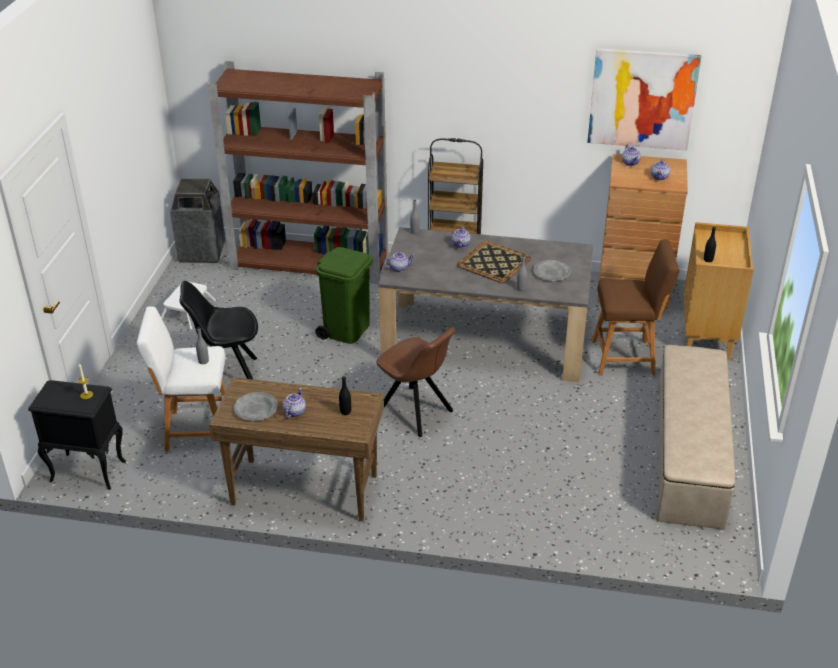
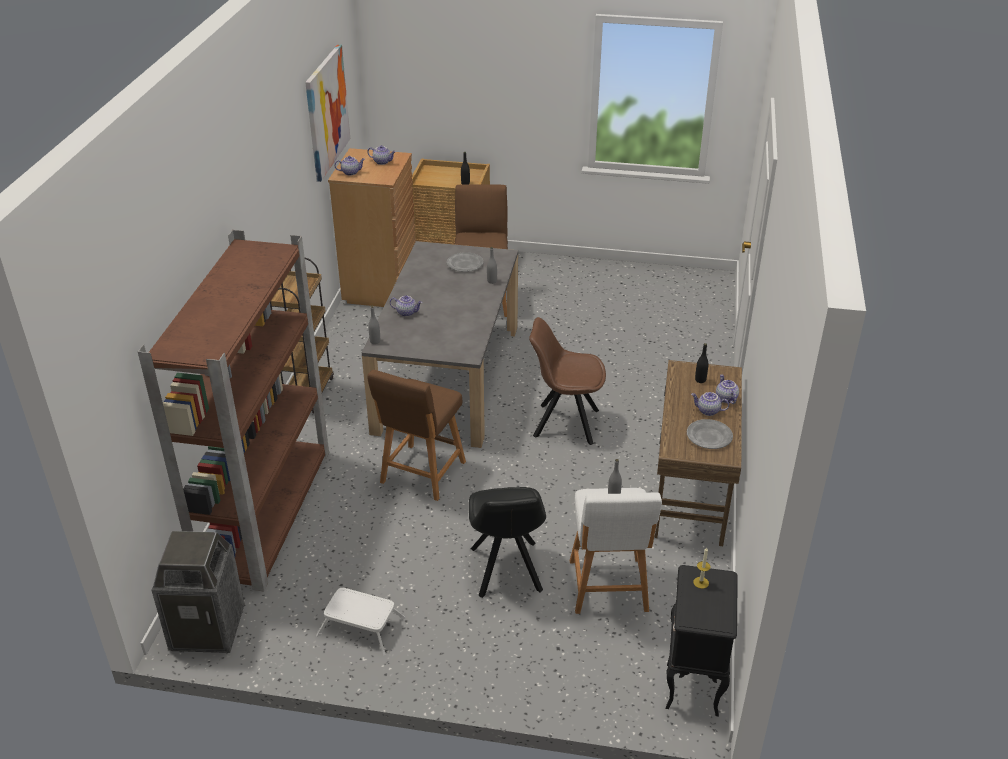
camera: 90 degrees left, 0 degrees up
green trash can [315,247,373,344] -> brown stool [367,370,466,501]
brown chair [376,327,455,437] -> brown chair turned 120 degrees counterclockwise [529,317,606,445]
teapot [383,252,414,272] -> teapot moved to [716,374,739,404]
tray [457,241,531,283] -> none
beige bench [657,345,735,530] -> none

